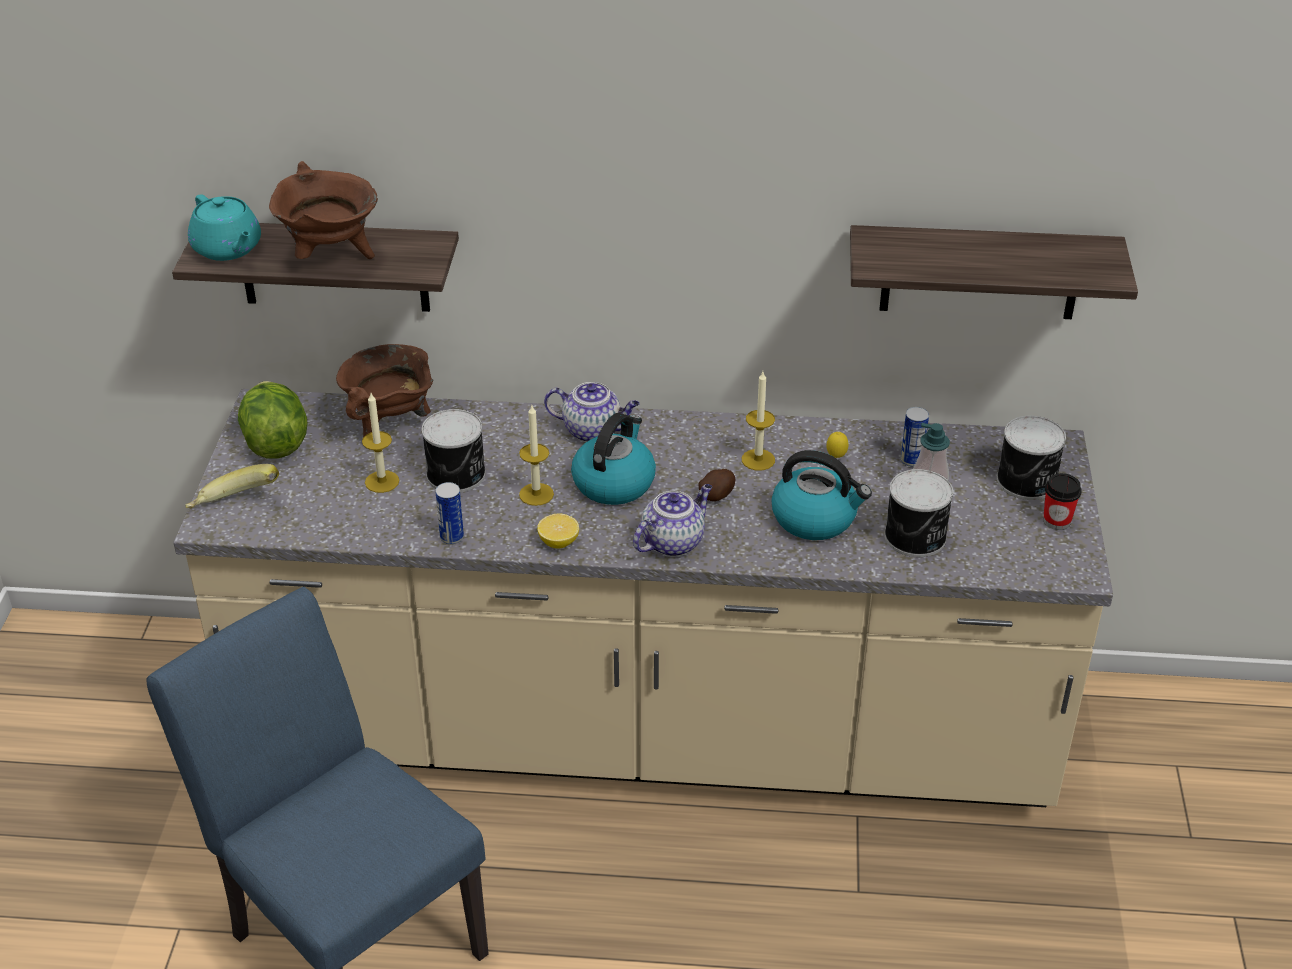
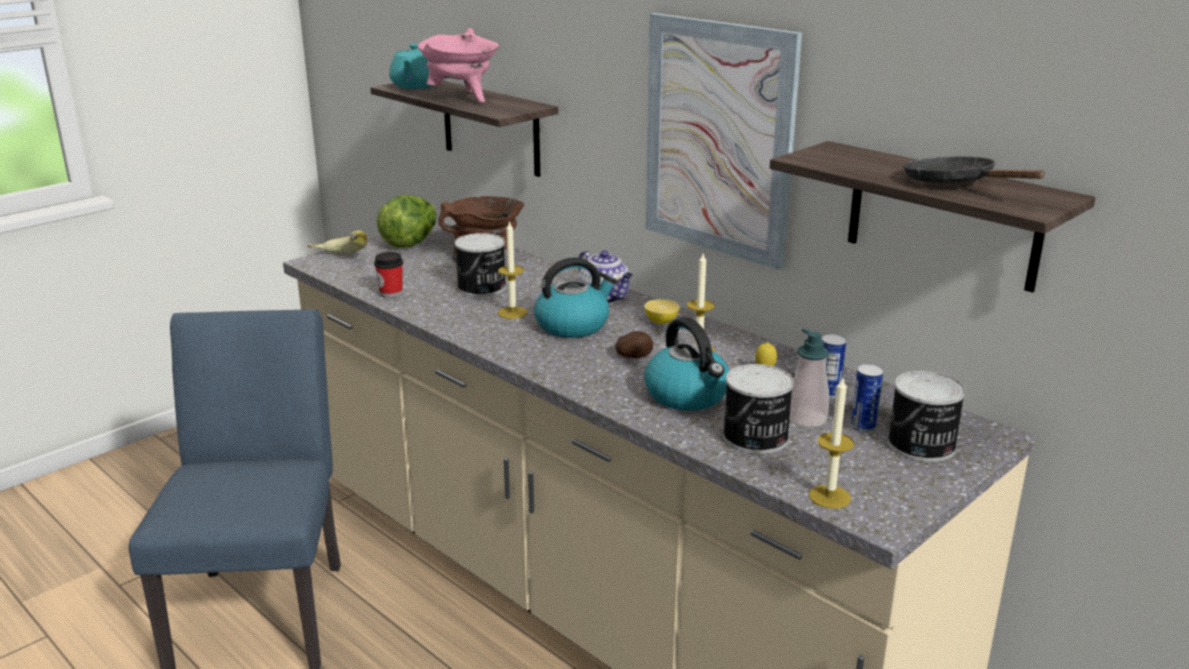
camera: 40 degrees right, 15 degrees down
brown cooking pot [269,161,378,259] -> pink cooking pot [417,28,499,103]
candle [362,393,400,493] -> candle moved to [809,378,855,509]
can [435,482,464,545] -> can moved to [851,364,883,433]
lemon [537,514,579,549] -> lemon moved to [644,299,680,324]
teapot [633,484,712,557] -> none
cup [1043,473,1082,530] -> cup moved to [374,252,403,298]
none -> picture [646,13,802,270]
none -> black frying pan [903,157,1046,183]

